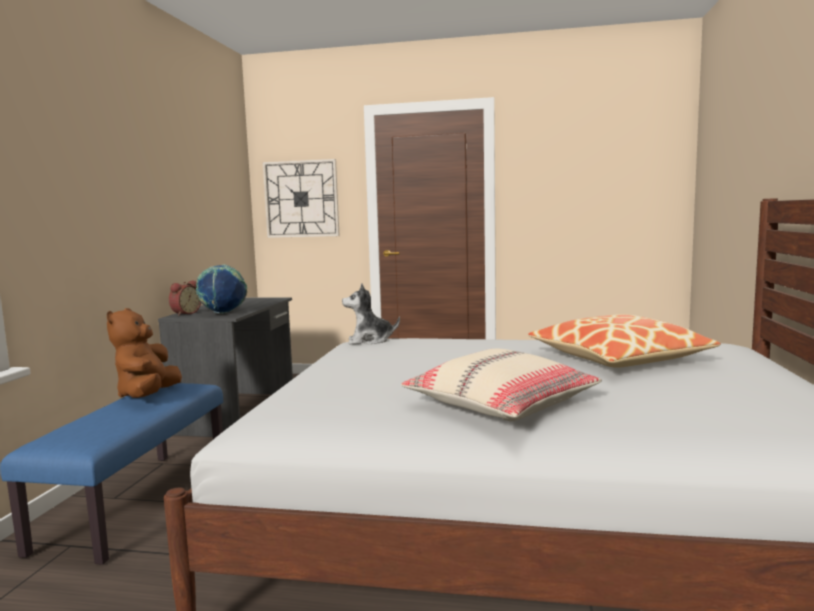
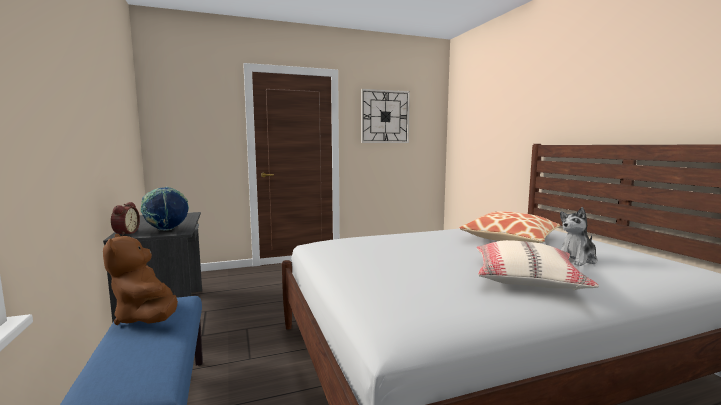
camera: 30 degrees left, 0 degrees up
wall clock [263,159,339,238] -> wall clock moved to [361,89,410,143]
plush toy [342,283,400,345] -> plush toy moved to [560,207,598,266]

